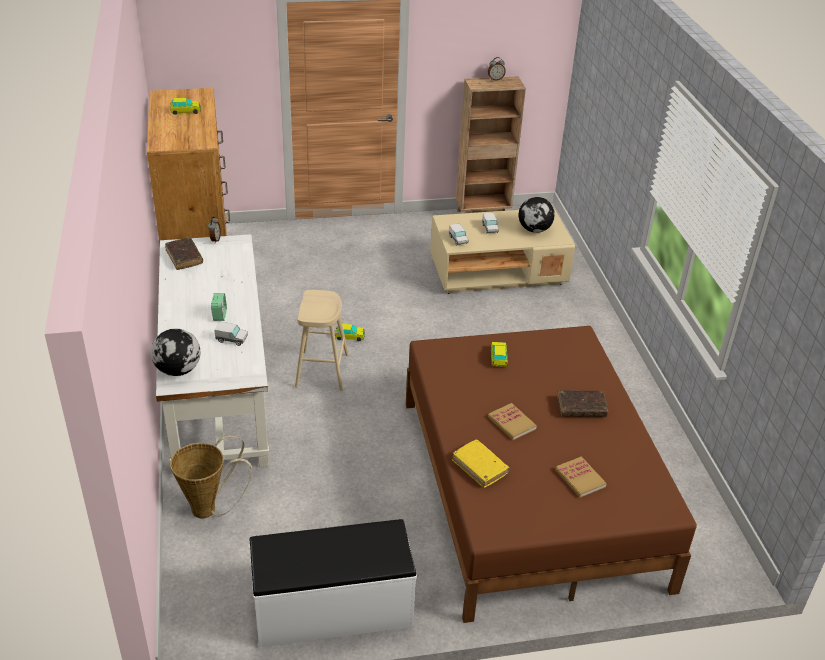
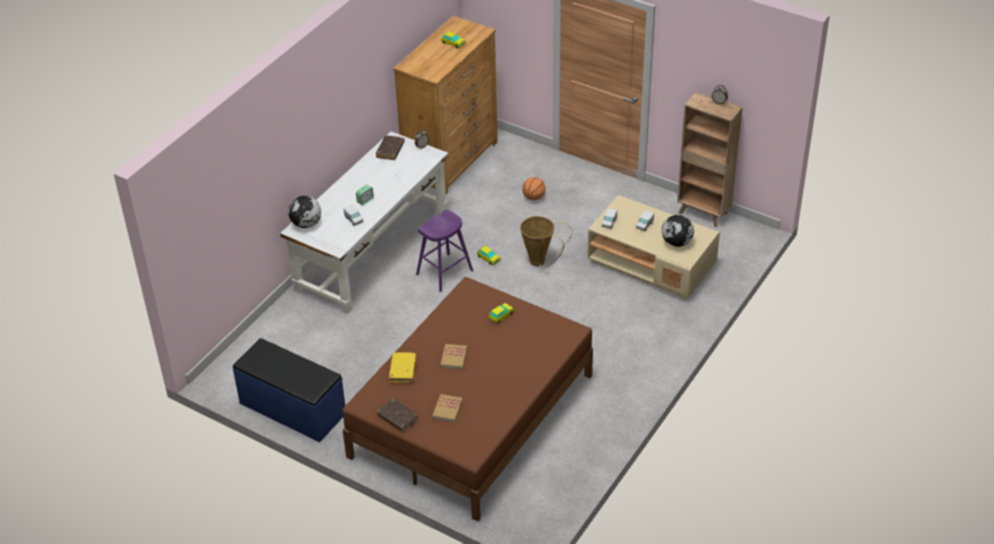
camera: 45 degrees right, 5 degrees up
basket [170,435,252,519] -> basket moved to [520,216,572,269]
white bench [249,519,417,648] -> blue bench [233,338,345,442]
beige stool [295,290,349,391] -> purple stool [416,210,473,292]
brown book [557,390,608,417] -> brown book moved to [377,398,419,432]
none -> basketball [522,177,546,200]

